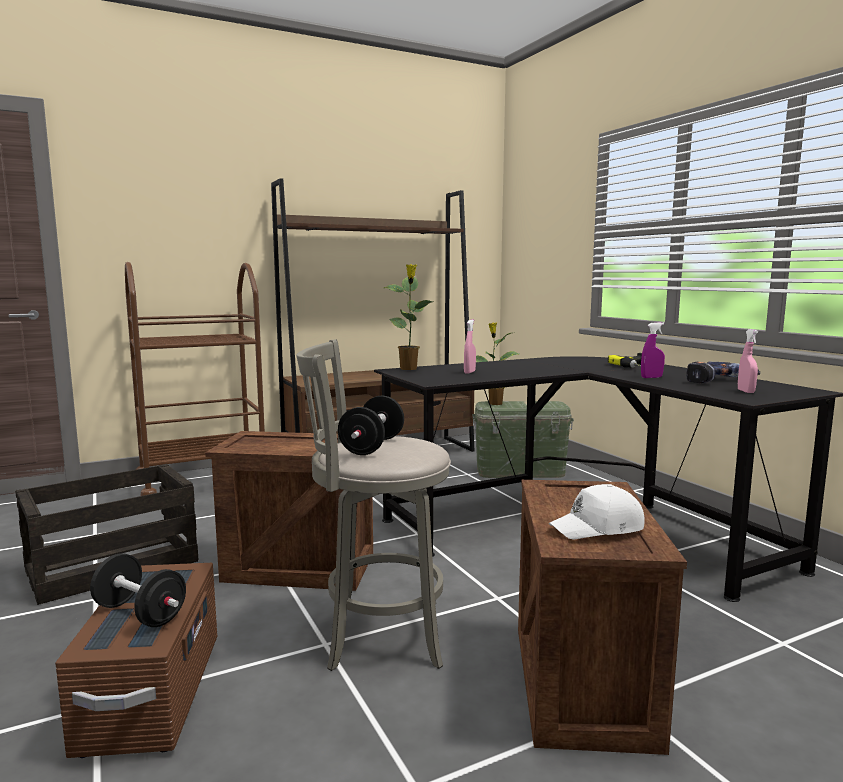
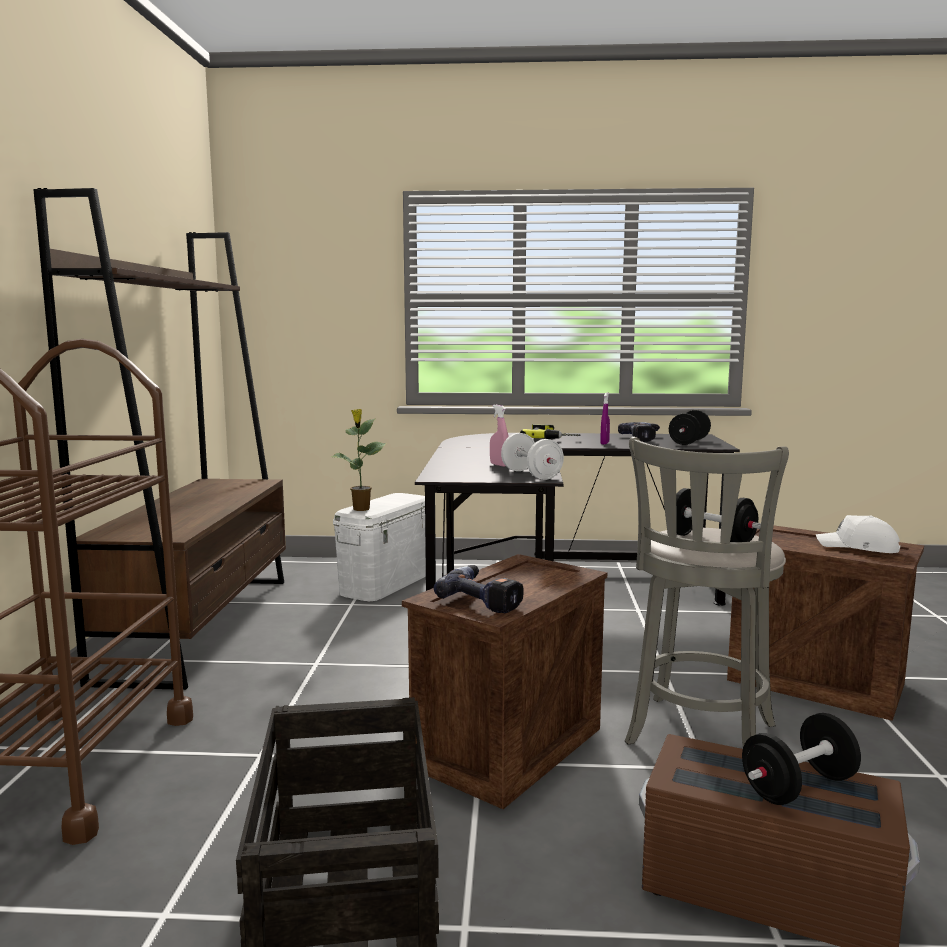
camera: 60 degrees left, 0 degrees up
potted plant [384,264,433,370] -> none
green storage box [472,401,574,478] -> white storage box [333,493,426,601]
white cap [549,484,645,540] -> white cap turned 105 degrees clockwise [816,515,900,553]
pink spray bottle [738,329,758,393] -> black dumbbell [669,410,711,445]
none -> power drill [434,565,524,613]
none -> white dumbbell [501,433,564,480]

